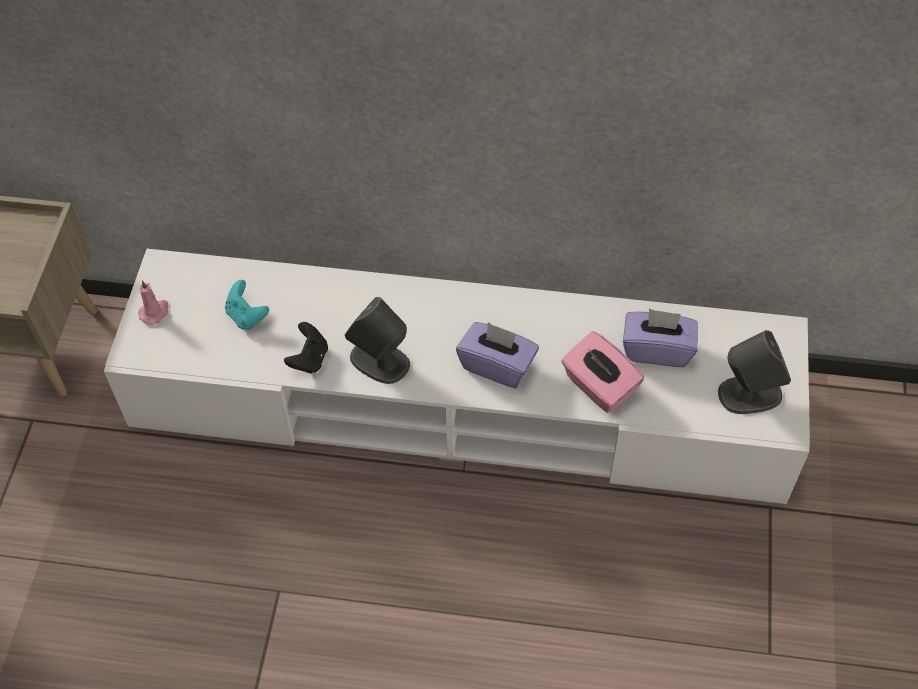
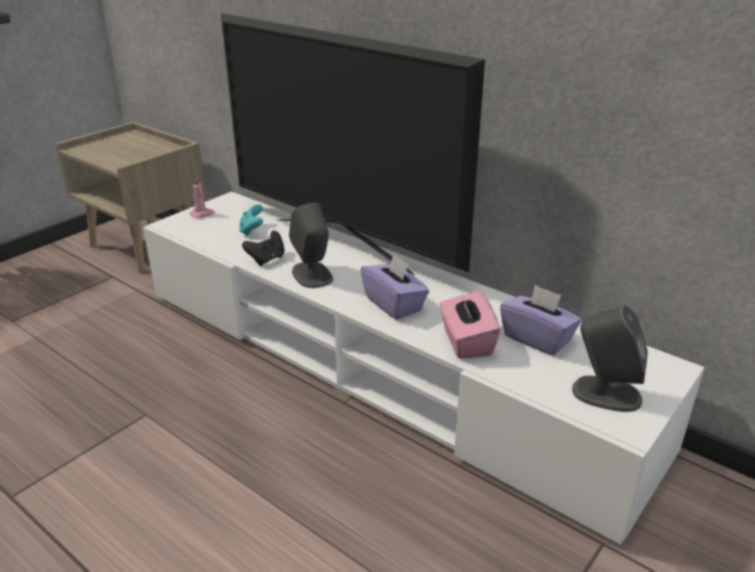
camera: 30 degrees right, 25 degrees down
none -> television [221,13,485,275]

